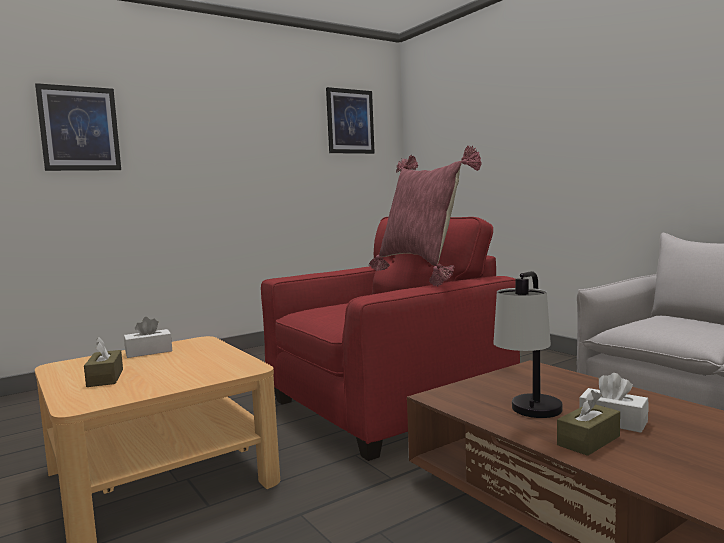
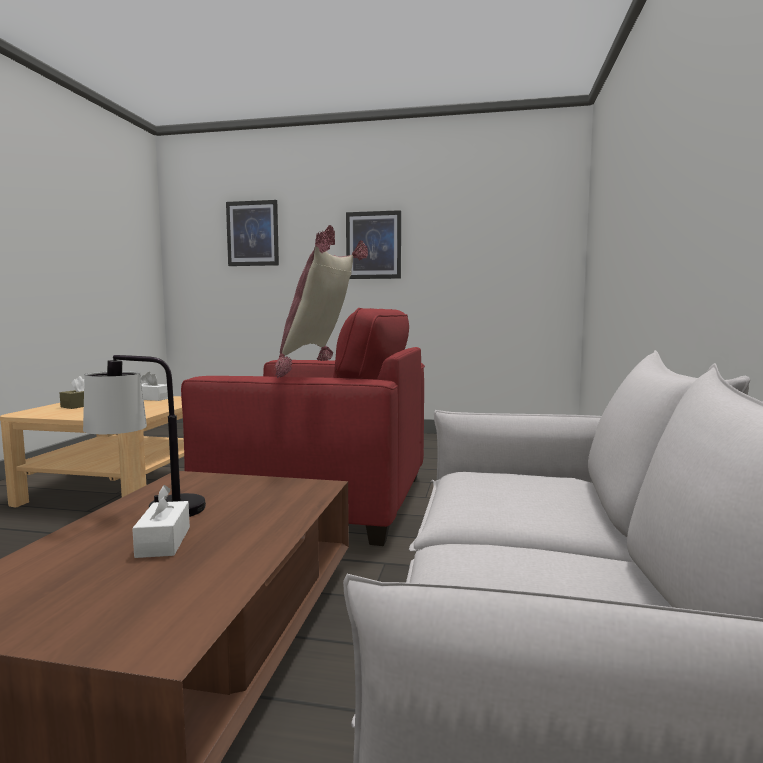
camera: 45 degrees right, 0 degrees up
picture [326,87,375,154] -> picture moved to [346,210,401,279]
brown tissue box [557,390,620,456] -> none

